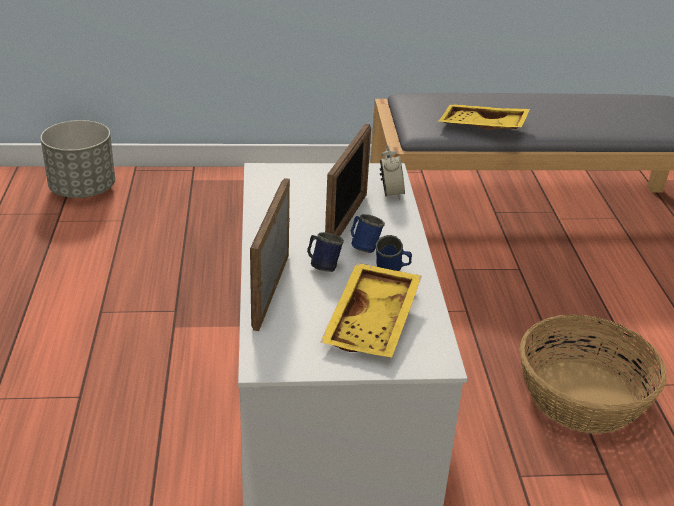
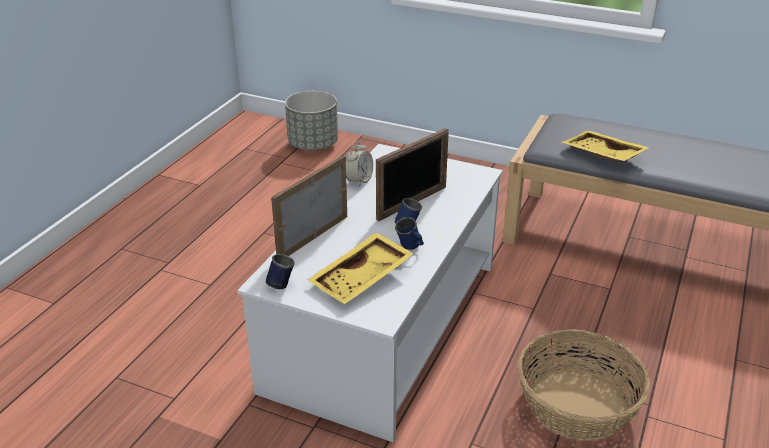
camera: 30 degrees right, 0 degrees up
blue mug [307,232,344,272] -> blue mug moved to [266,254,295,289]
alarm clock [380,146,405,200] -> alarm clock moved to [346,141,373,187]

